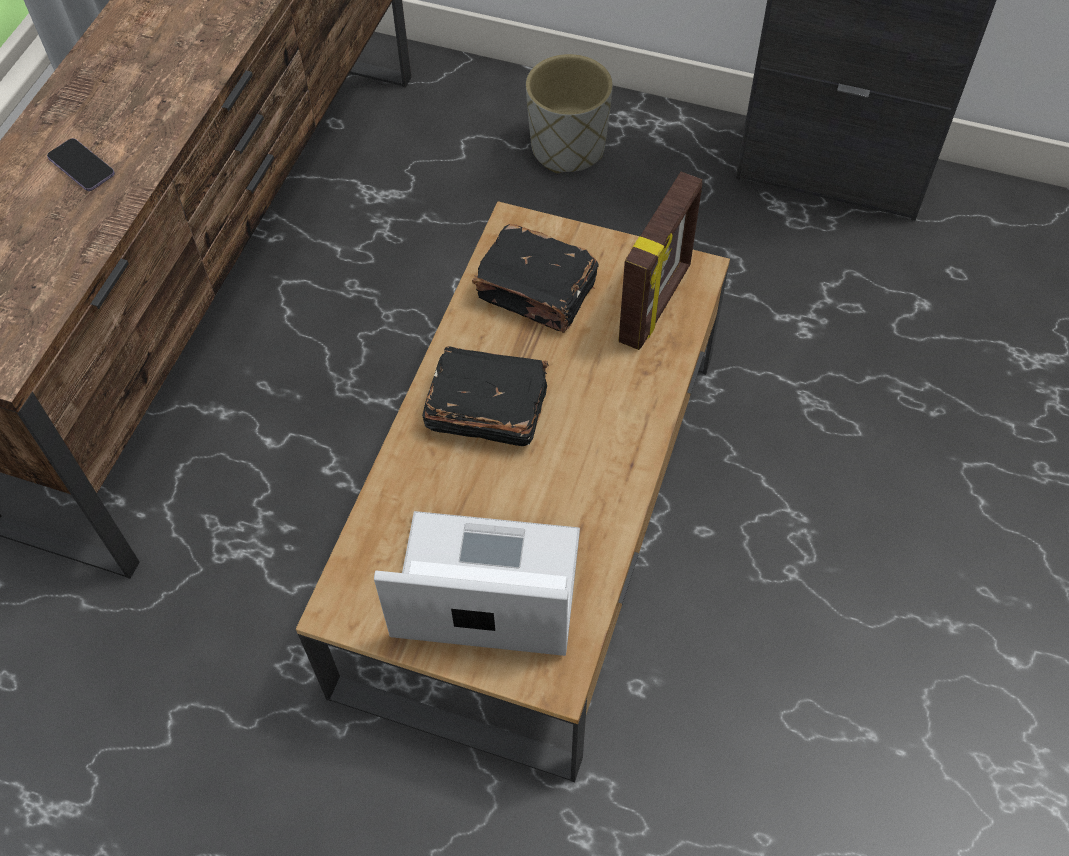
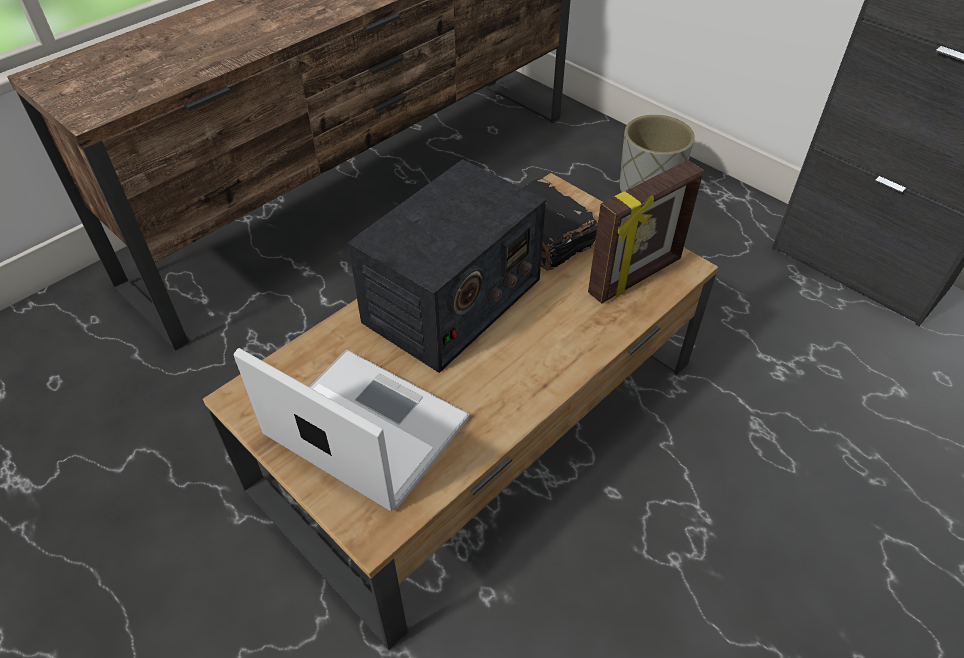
camera: 25 degrees right, 10 degrees down
phone [47,138,115,191] -> none
black book [422,346,548,446] -> radio [347,159,546,373]

